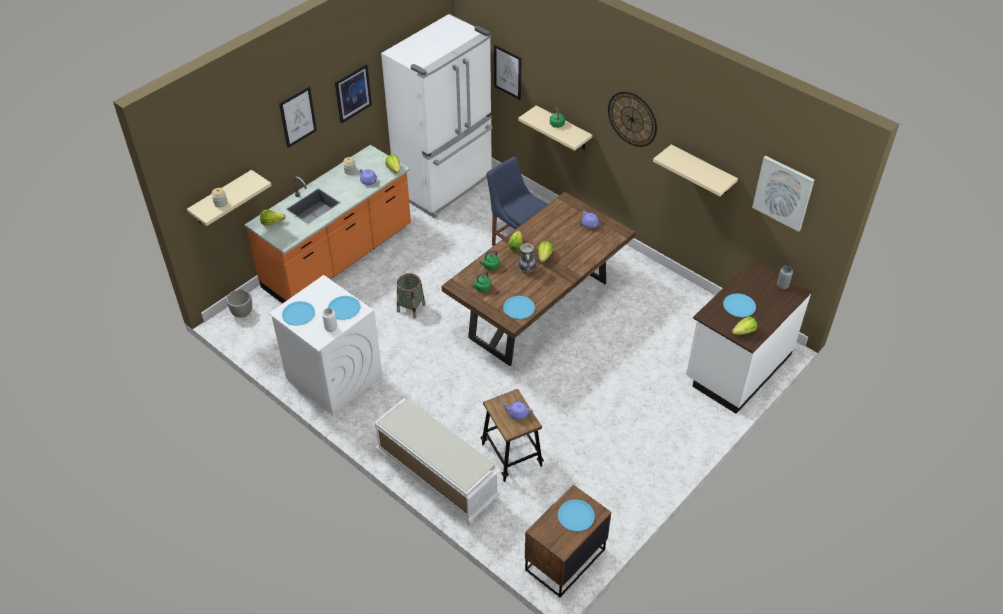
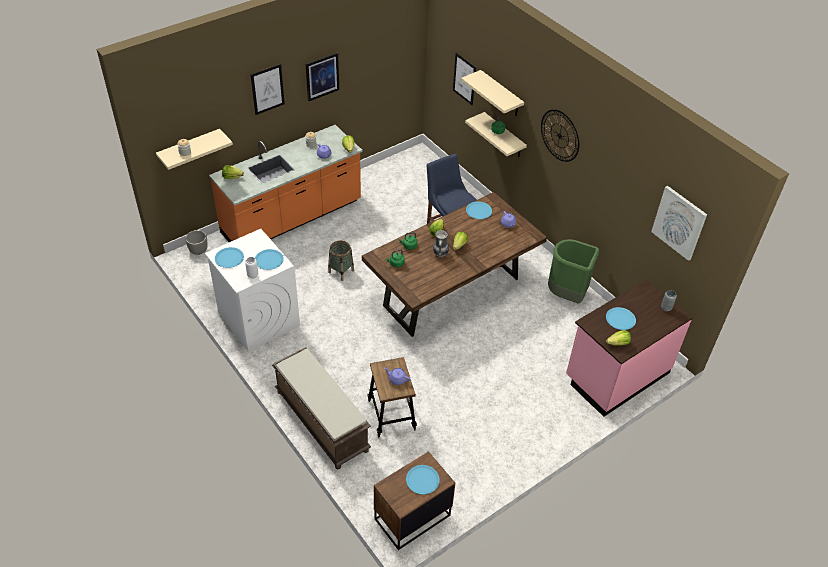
camera: 10 degrees right, 0 degrees up
white bench [372,398,501,525] -> brown bench [272,347,371,469]
white fridge [381,14,493,219] -> none
blue plate [503,296,535,319] -> blue plate moved to [466,202,492,219]
beige shelf [653,145,738,196] -> beige shelf moved to [461,70,524,116]
white counter [686,259,812,414] -> pink counter [566,280,693,417]
none -> green trash can [548,239,599,303]

